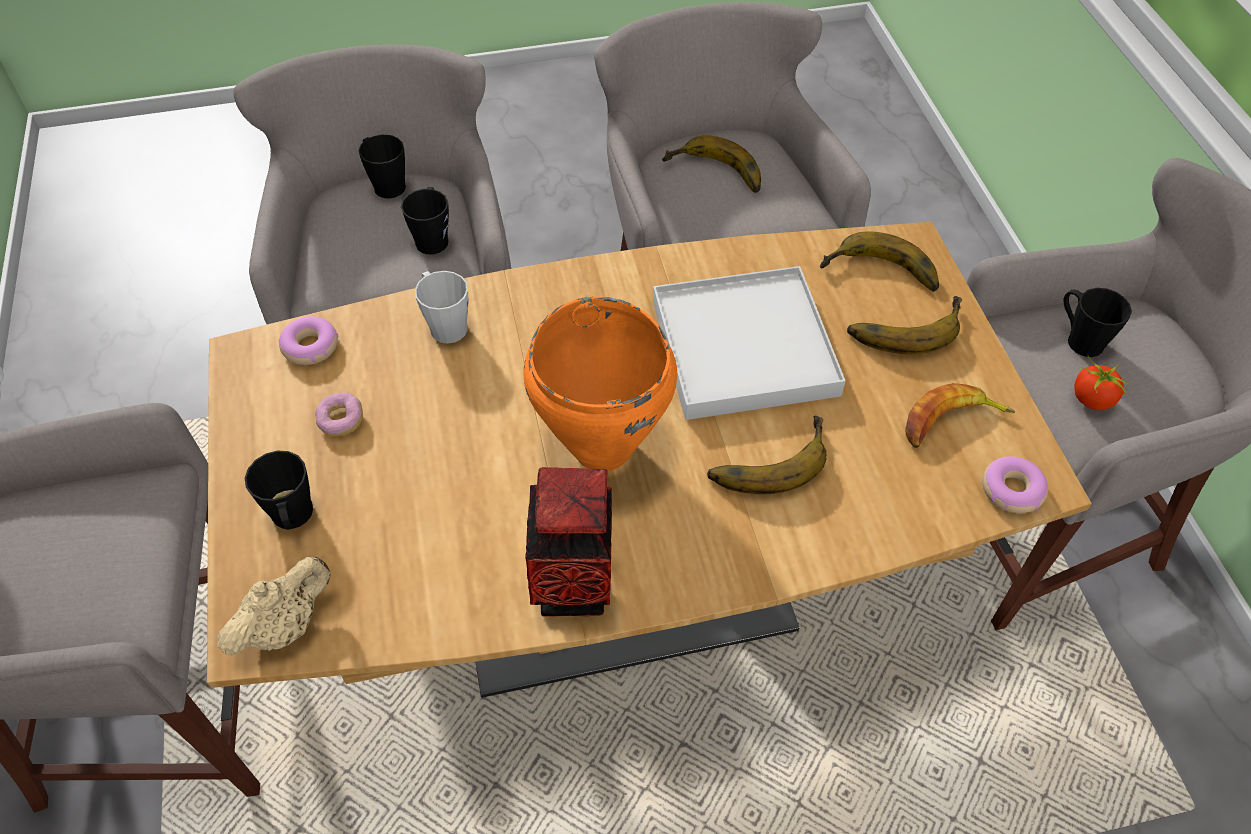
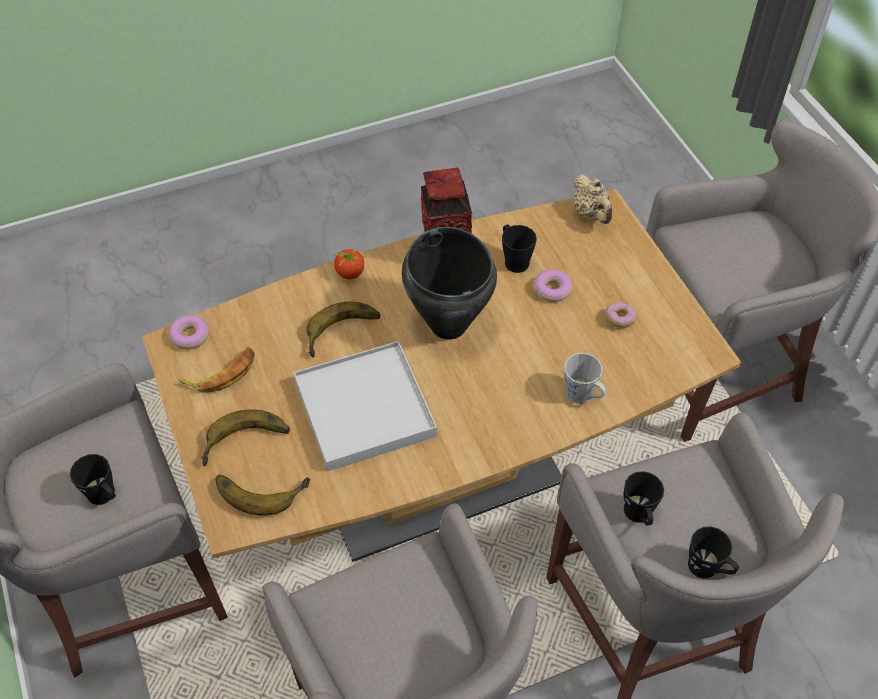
camera: 170 degrees right, 0 degrees up
beige teapot [217,557,330,656] -> beige teapot turned 60 degrees counterclockwise [573,175,612,224]
black mug [245,450,313,530] -> black mug moved to [502,224,537,273]
donut [279,317,338,365] -> donut moved to [534,269,572,302]
orange cooking pot [524,296,677,472] -> black cooking pot [402,227,497,340]
banana [662,135,761,193] -> none
tomato [1074,356,1130,410] -> tomato moved to [334,246,364,279]

